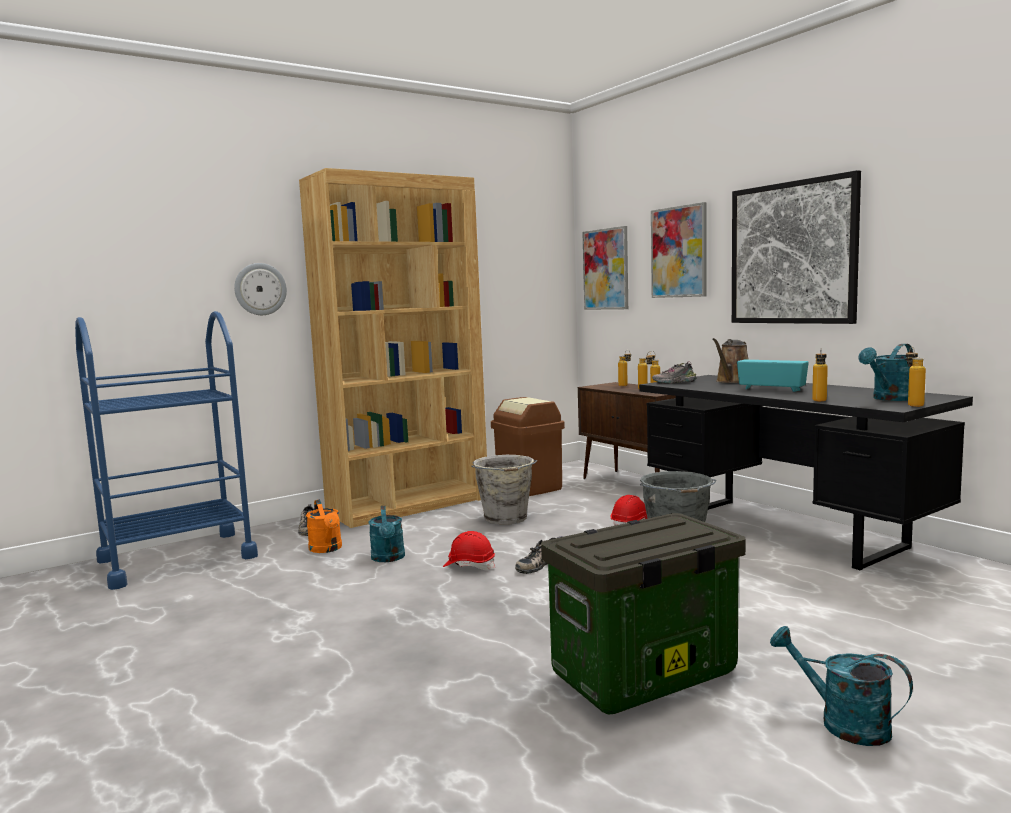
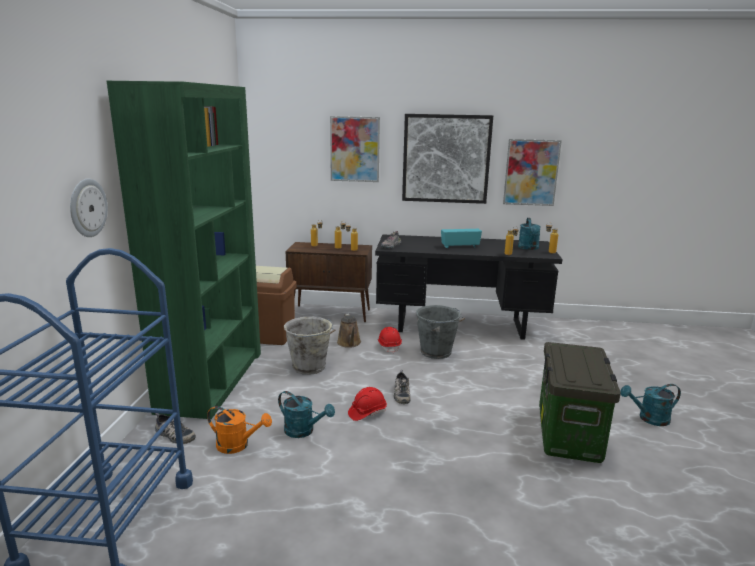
camera: 50 degrees left, 10 degrees up
brown bookcase [299,168,487,528] -> green bookcase [106,81,261,419]
picture [582,226,628,310] -> picture moved to [503,139,562,206]
brown watering can [712,338,749,383] -> brown watering can moved to [337,314,361,348]

